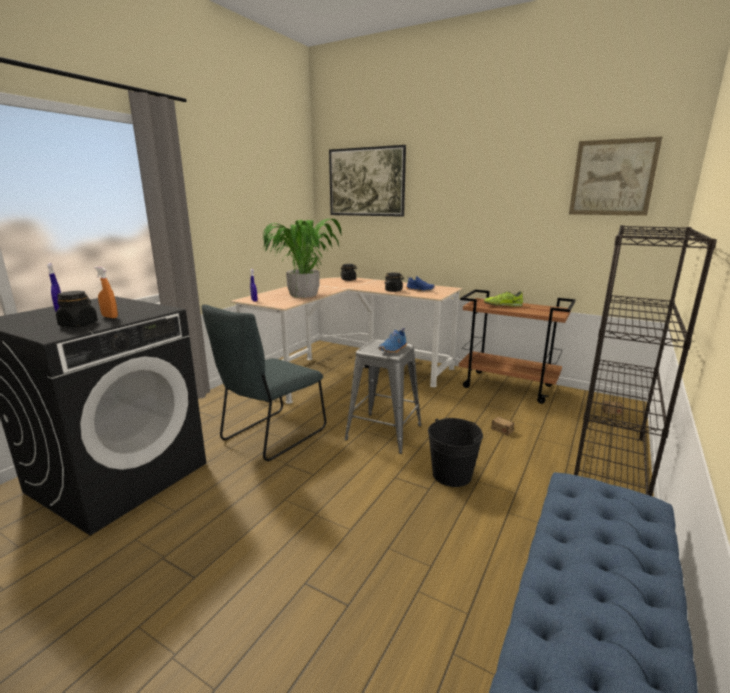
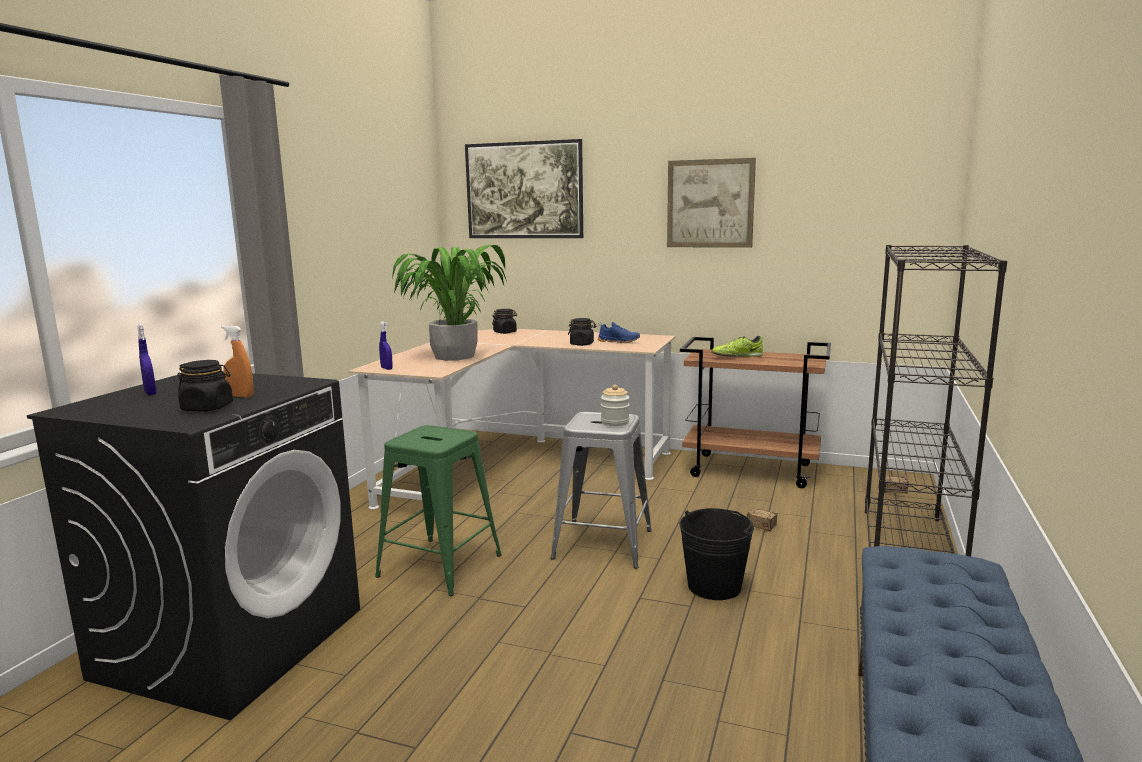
camera: 10 degrees left, 5 degrees down
grey chair [202,305,326,461] -> green stool [375,425,502,596]
blue shoe [379,328,407,353] -> jar [601,385,630,426]
picture [569,136,663,216] -> picture moved to [667,158,756,248]

